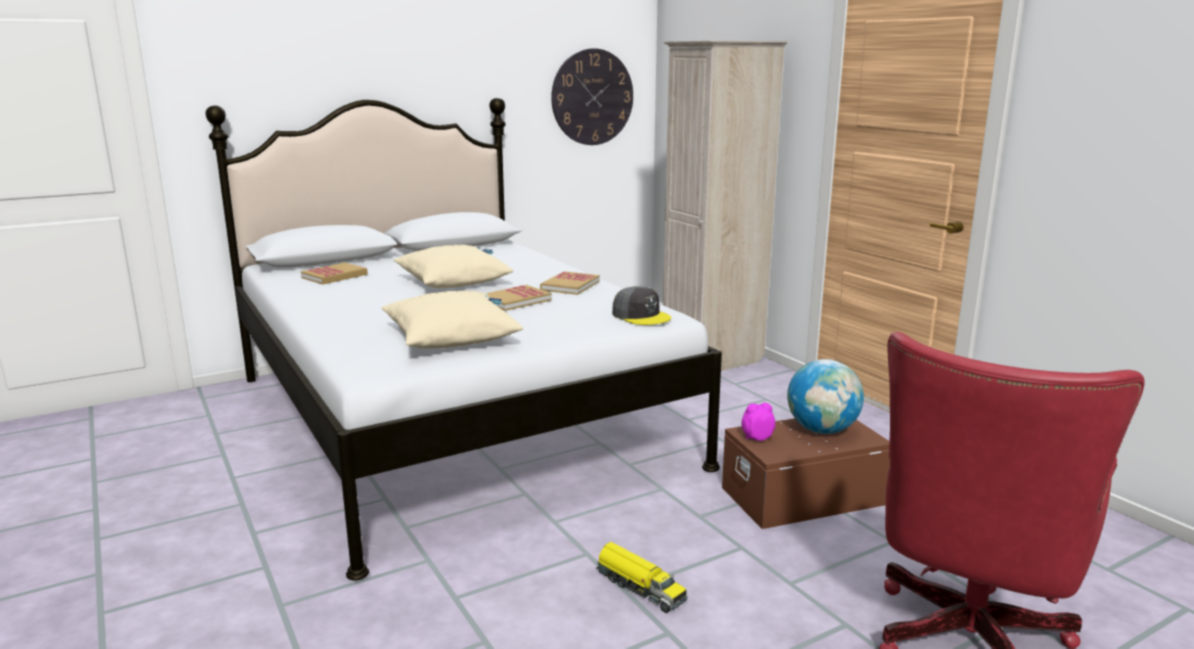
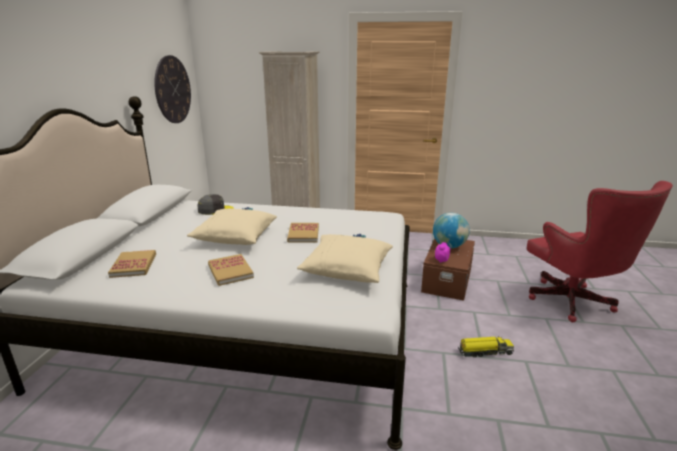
camera: 50 degrees left, 5 degrees up
book [540,271,599,295] -> book moved to [208,254,254,286]
grey cap [612,286,671,325] -> grey cap moved to [197,194,234,215]

